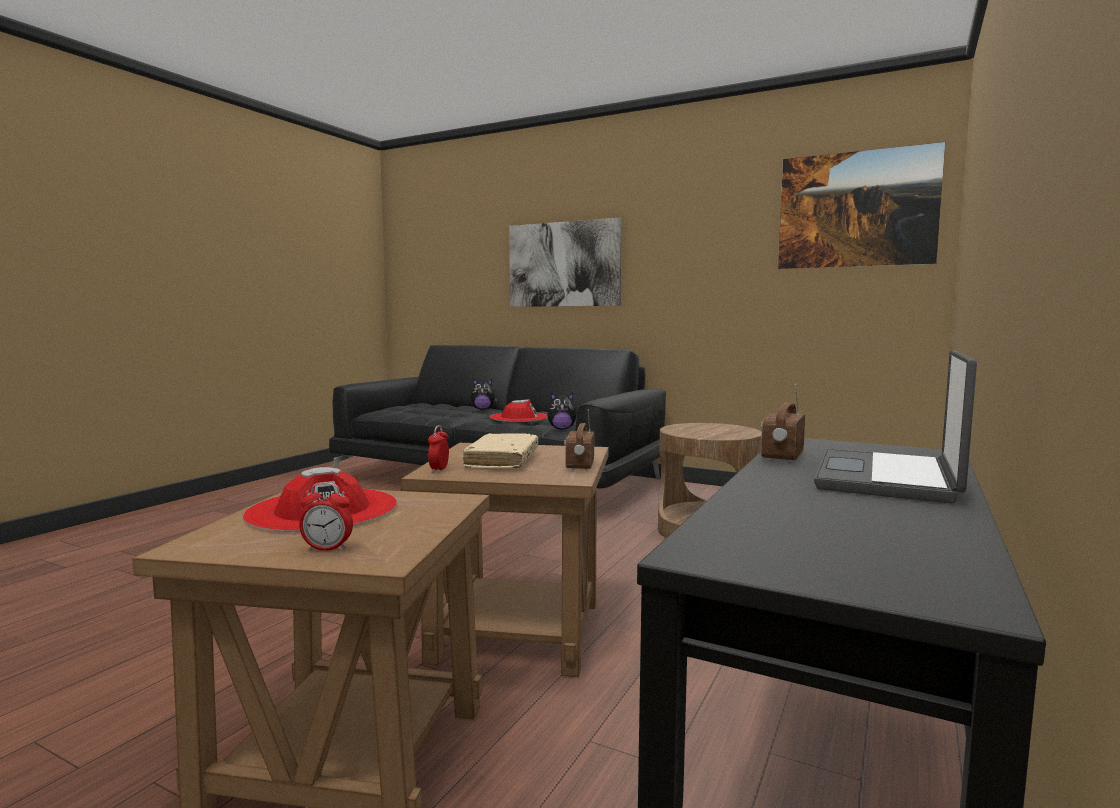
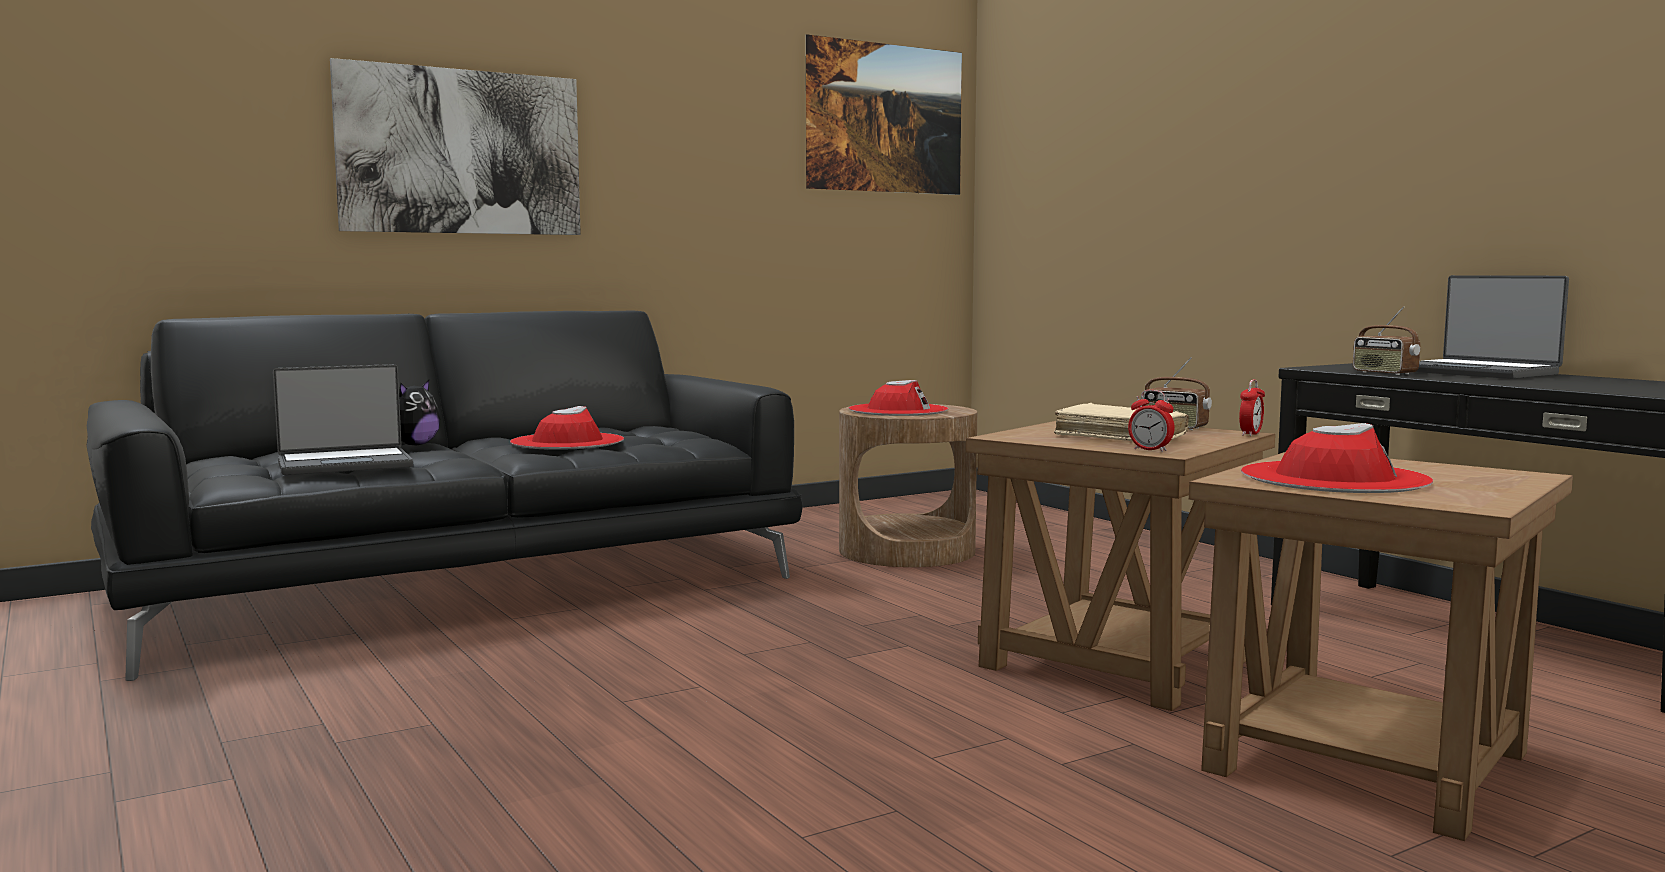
camera: 60 degrees left, 0 degrees up
alarm clock [299,482,353,551] -> alarm clock moved to [1239,379,1265,436]
plush toy [547,393,577,429] -> none
none -> laptop [273,364,413,475]
none -> red hat [849,380,948,416]

